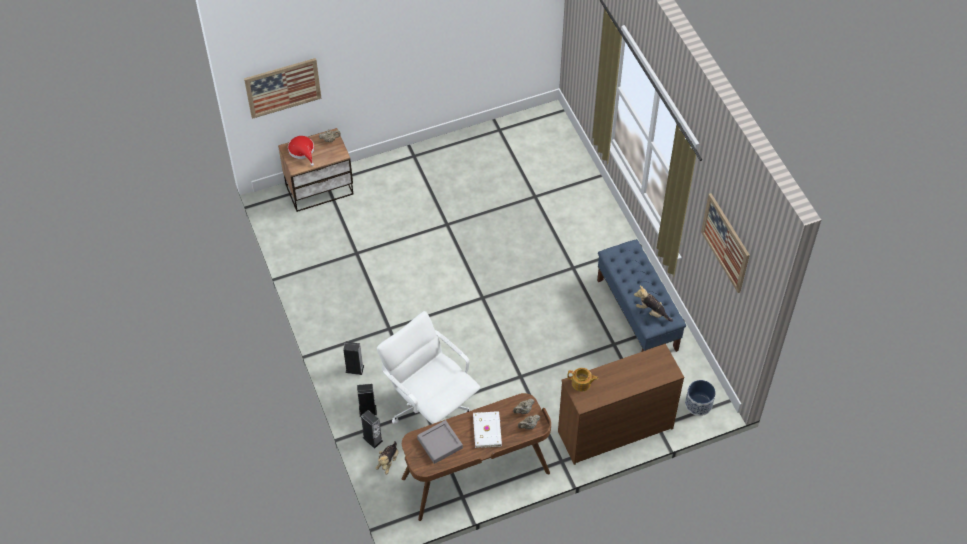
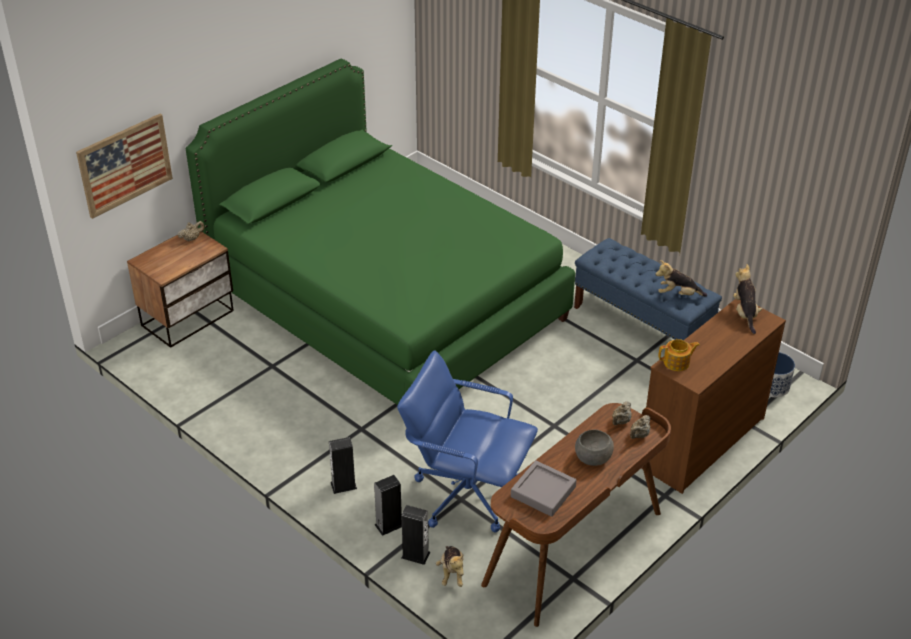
camera: 25 degrees left, 15 degrees down
red hat [288,136,314,166] -> none
white office chair [377,311,480,424] -> blue office chair [397,351,538,533]
white book [473,411,502,448] -> grey bowl [575,430,614,466]
picture [701,193,750,293] -> none
none -> green bed [186,59,575,405]
none -> plush toy [733,264,762,334]

